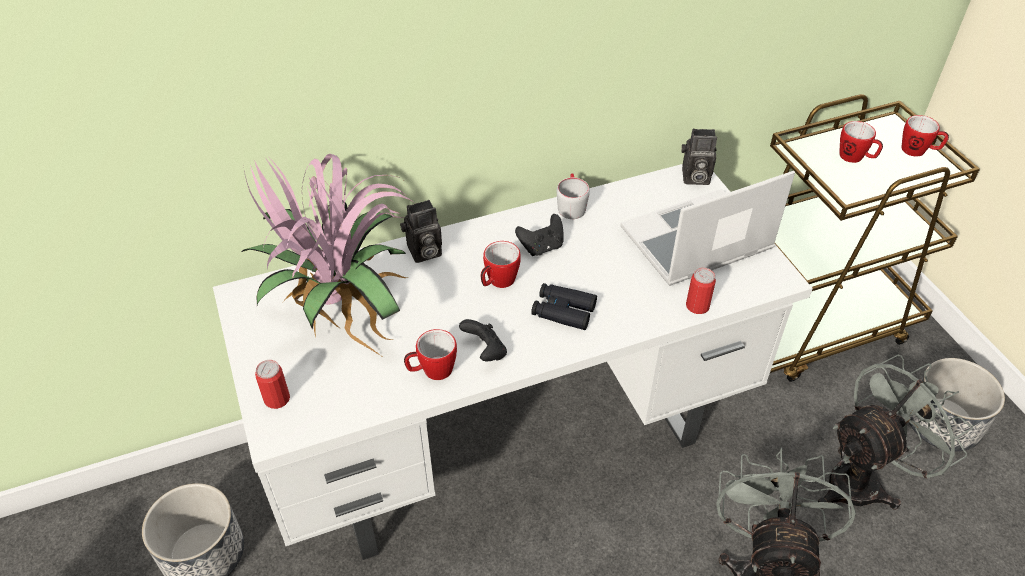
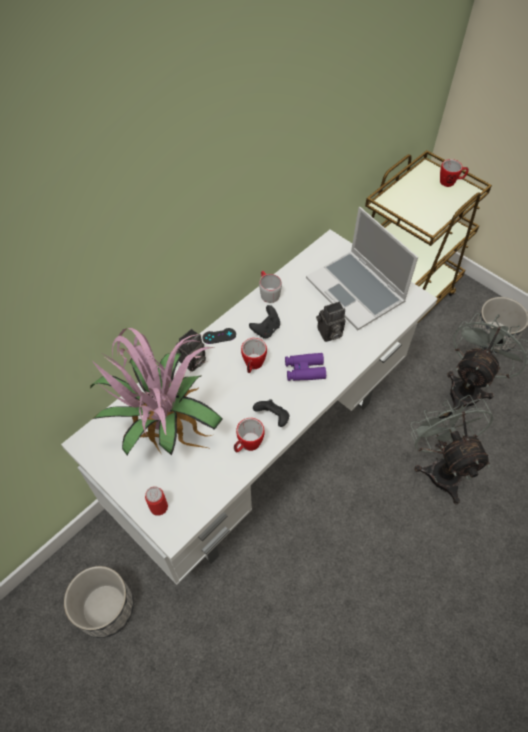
camera: 25 degrees left, 10 degrees up
black binoculars [531,283,597,330] -> purple binoculars [285,353,326,381]
laptop [620,171,795,286] -> laptop turned 75 degrees counterclockwise [306,207,418,330]
camera [681,129,717,185] -> camera moved to [316,302,346,342]
can [686,268,716,314] -> none
mug [839,121,883,163] -> none
none -> black game controller [202,328,236,344]

